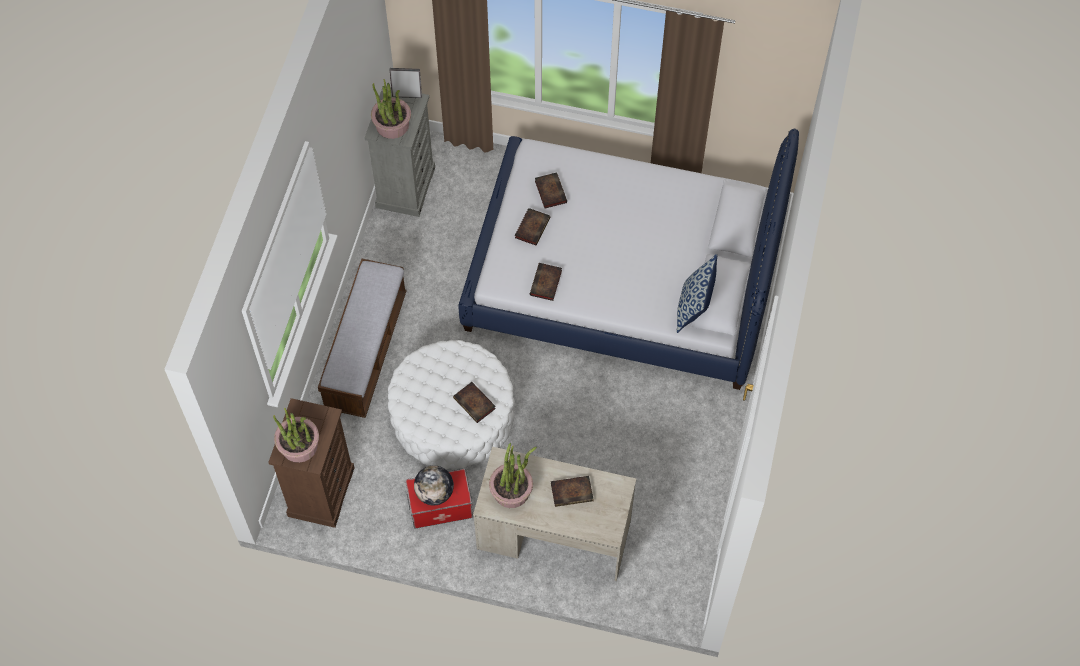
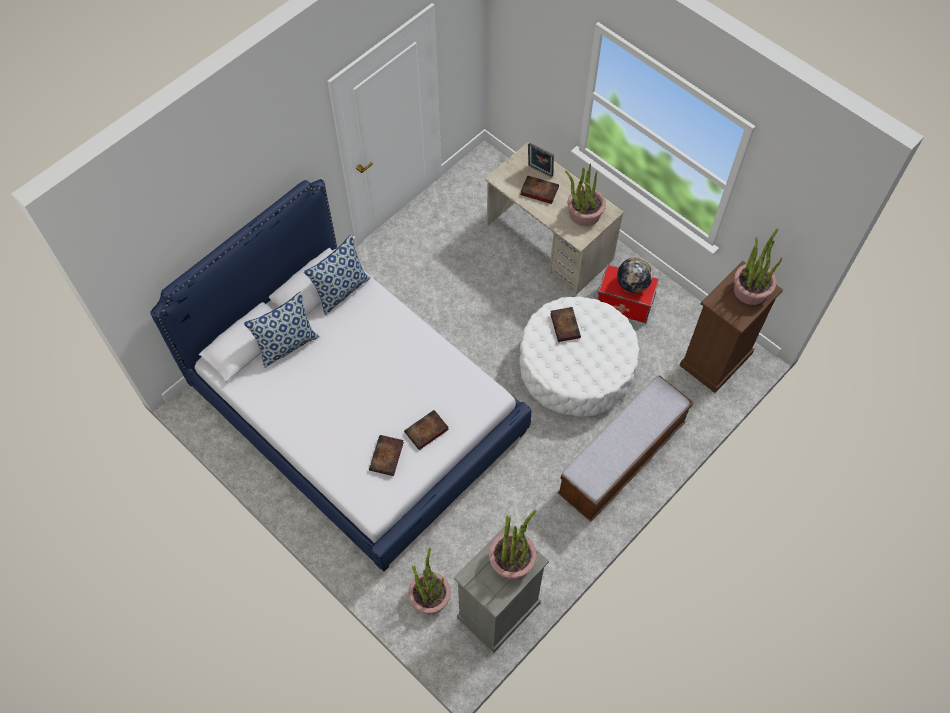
camera: 150 degrees left, 0 degrees up
picture frame [390,68,422,98] -> picture frame moved to [528,142,554,177]
book [530,263,562,301] -> none
none -> pillow [243,291,319,368]
none -> potted plant [408,548,451,615]

